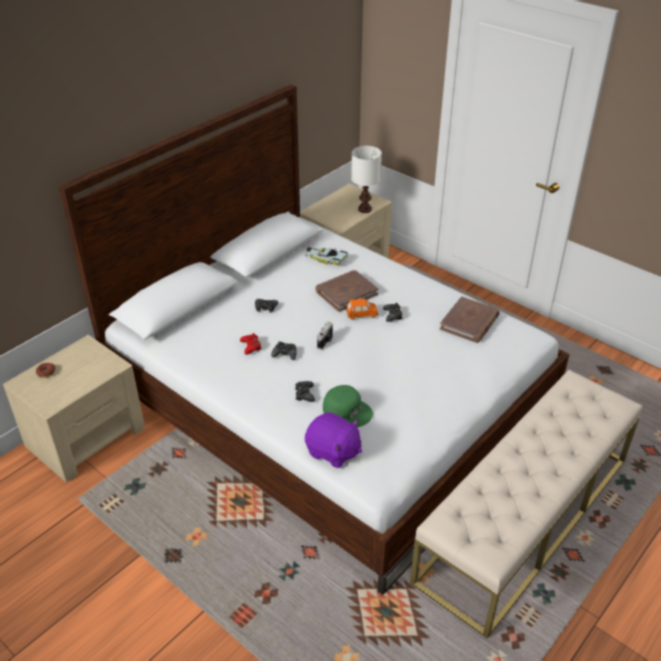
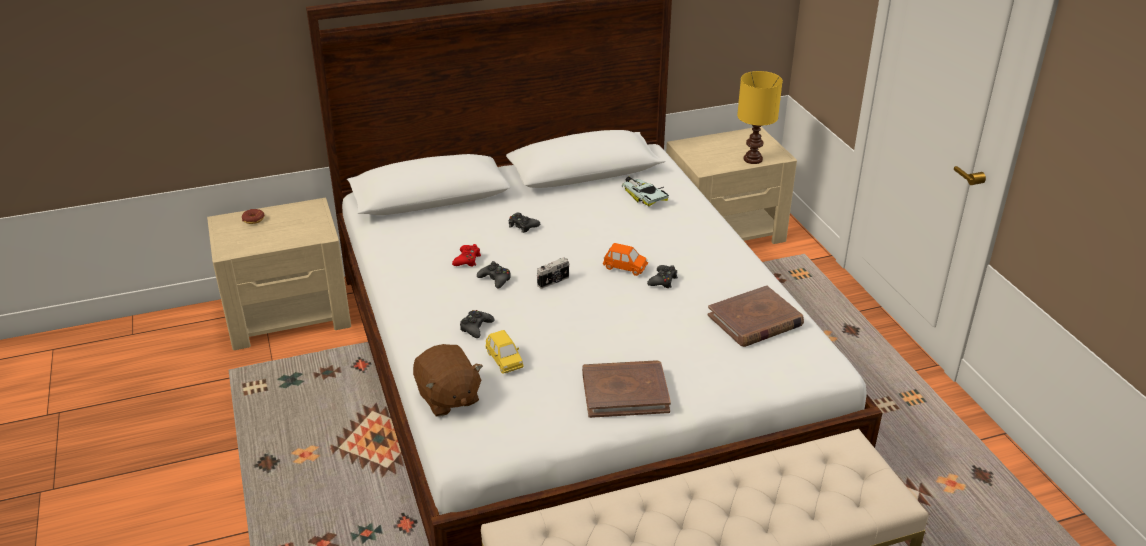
camera: 30 degrees right, 5 degrees down
purple plush toy [305,412,362,468] -> brown plush toy [413,344,483,417]
brown book [315,270,378,312] -> brown book moved to [582,360,671,418]
green cap [323,385,373,427] -> yellow toy car [486,330,523,374]
white table lamp [351,146,382,213] -> yellow table lamp [737,71,783,164]

